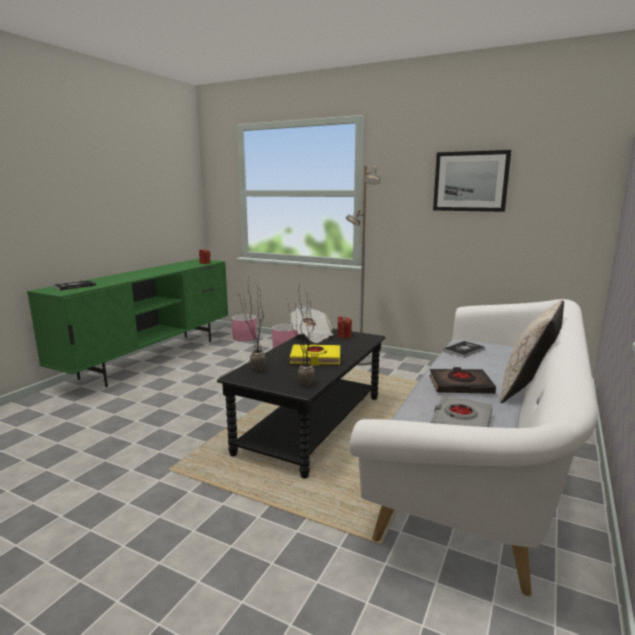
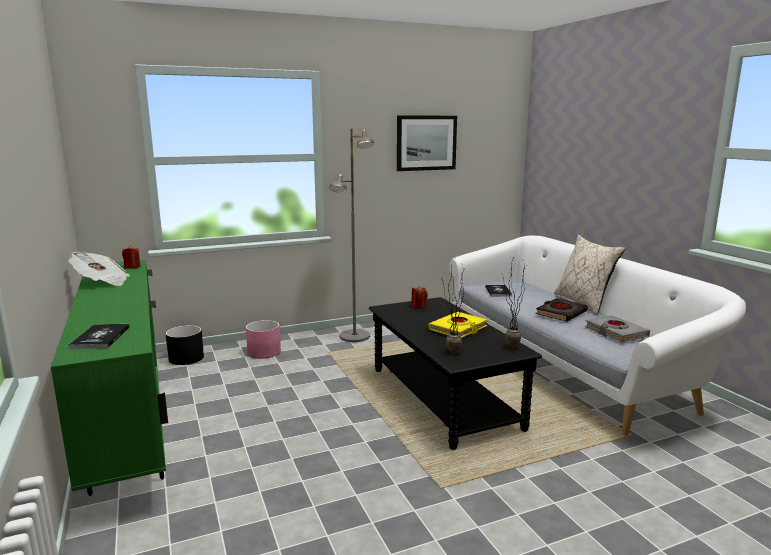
camera: 50 degrees left, 0 degrees up
pink planter [231,314,257,341] -> black planter [166,325,204,365]
newspaper [290,306,333,343] -> newspaper moved to [68,252,130,286]

